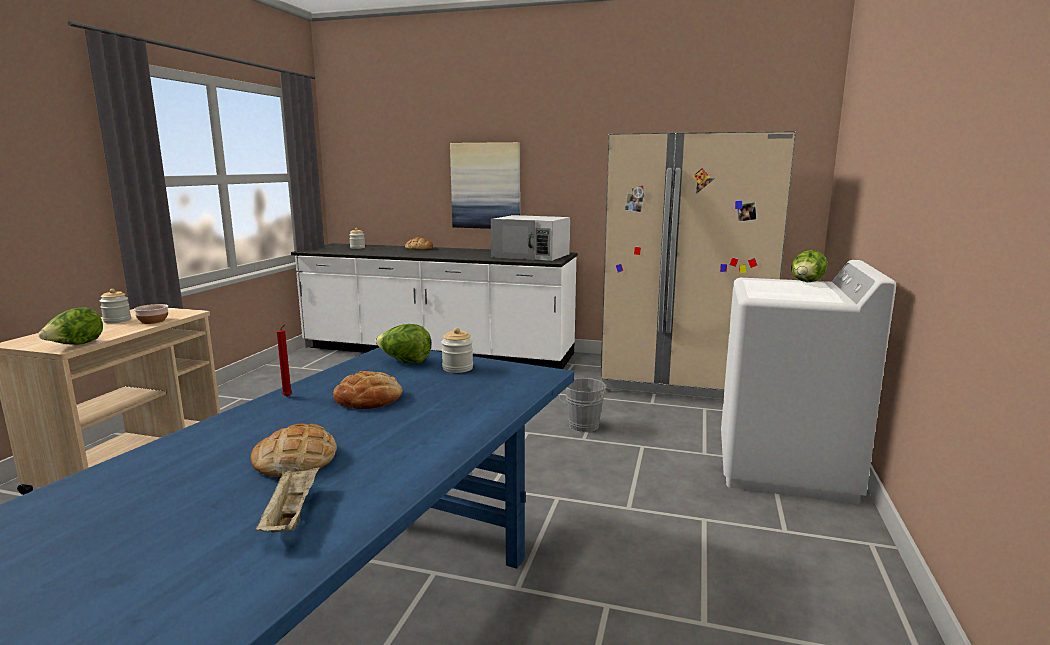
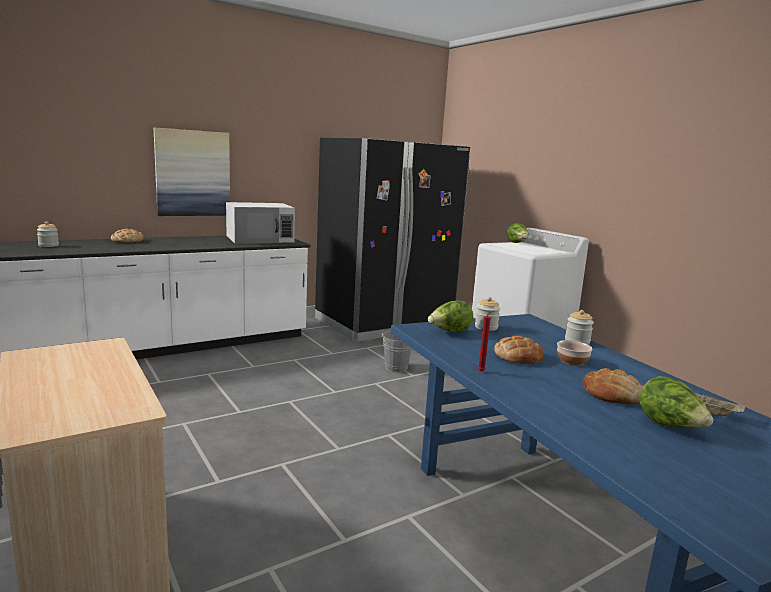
camera: 50 degrees left, 0 degrees up
lettuce [38,307,103,345] -> lettuce moved to [640,376,713,428]
jar [100,289,131,323] -> jar moved to [565,310,594,345]
bowl [134,304,168,324] -> bowl moved to [557,340,592,366]
beige fridge [601,131,796,400] -> black fridge [315,138,470,341]

